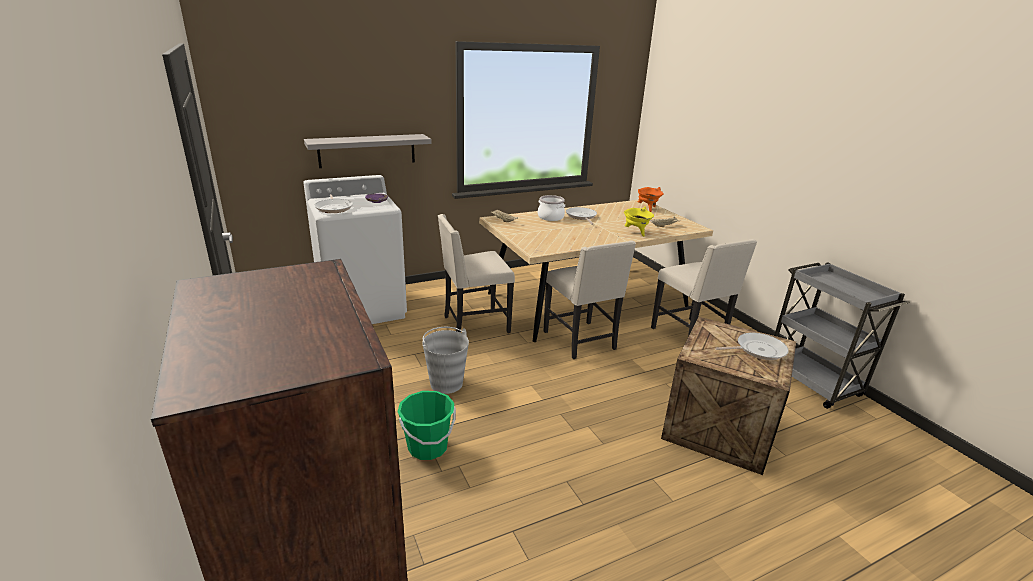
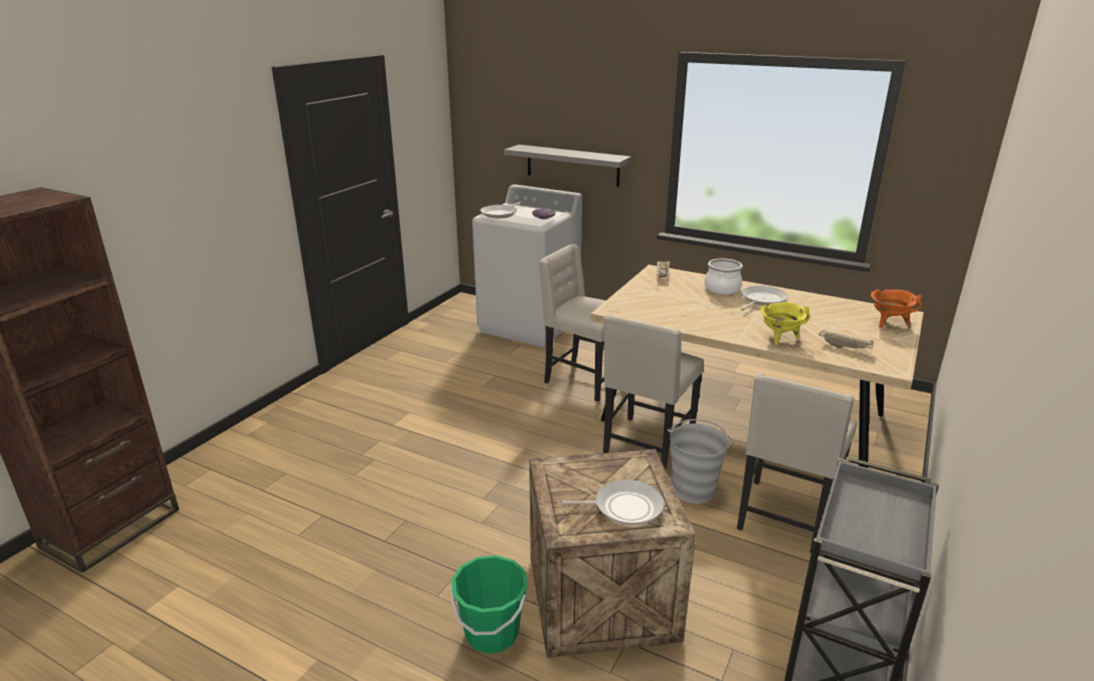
camera: 55 degrees right, 0 degrees up
green bucket [398,391,456,460] -> green bucket moved to [451,555,528,654]
grey bucket [422,327,469,394] -> grey bucket moved to [668,419,732,504]
frying pan [715,333,789,360] -> frying pan turned 45 degrees counterclockwise [558,480,664,525]

